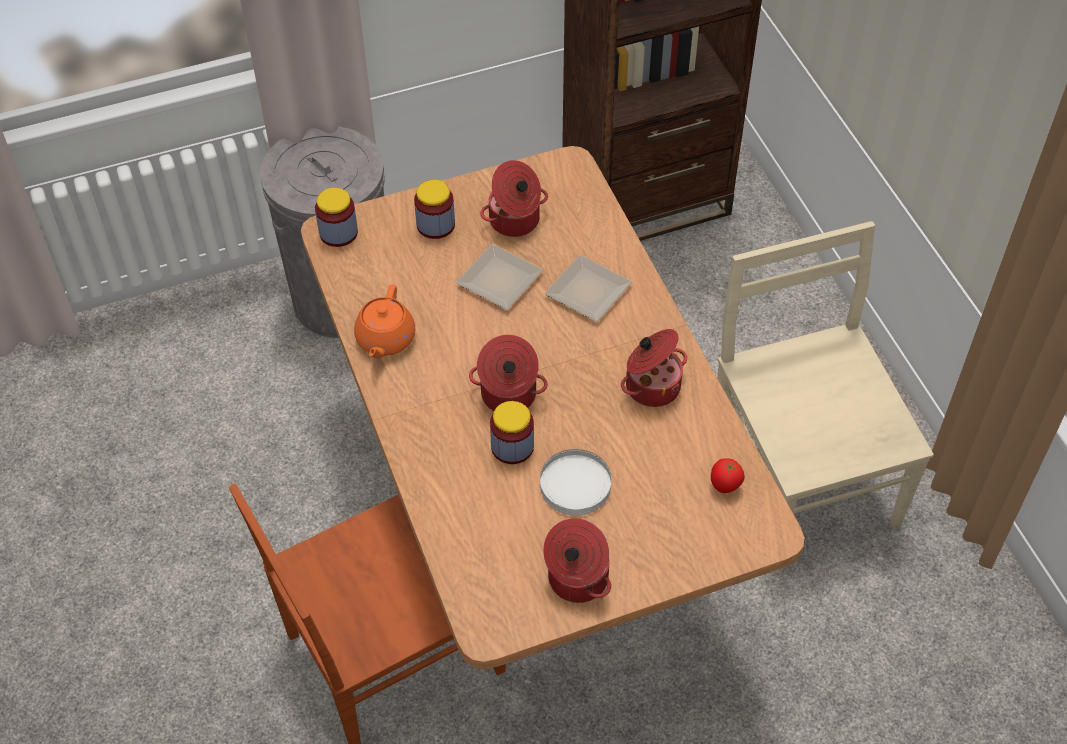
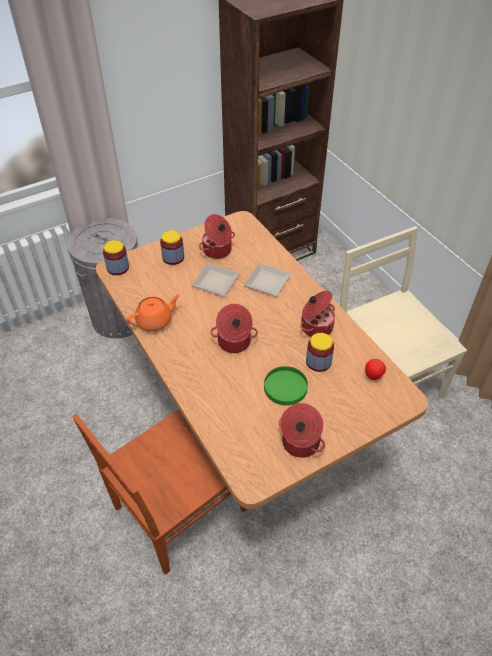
camera: 10 degrees left, 5 degrees down
orange teapot [354,285,415,358] -> orange teapot turned 120 degrees counterclockwise [126,294,180,331]
jar [490,401,534,464] -> jar moved to [306,333,334,372]
white plate [540,449,612,515] -> green plate [264,366,308,406]

